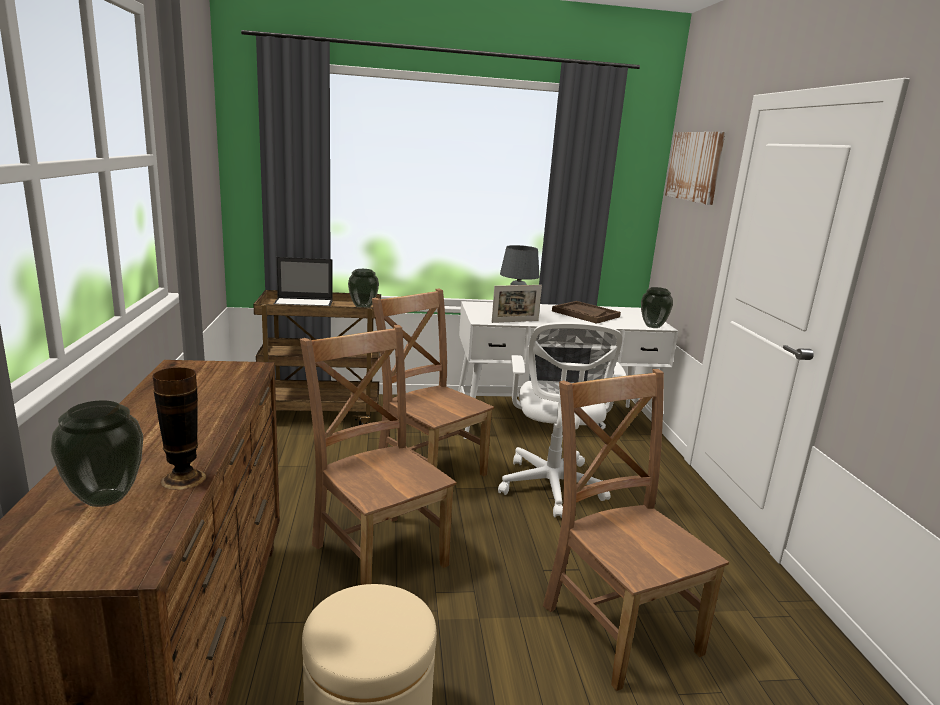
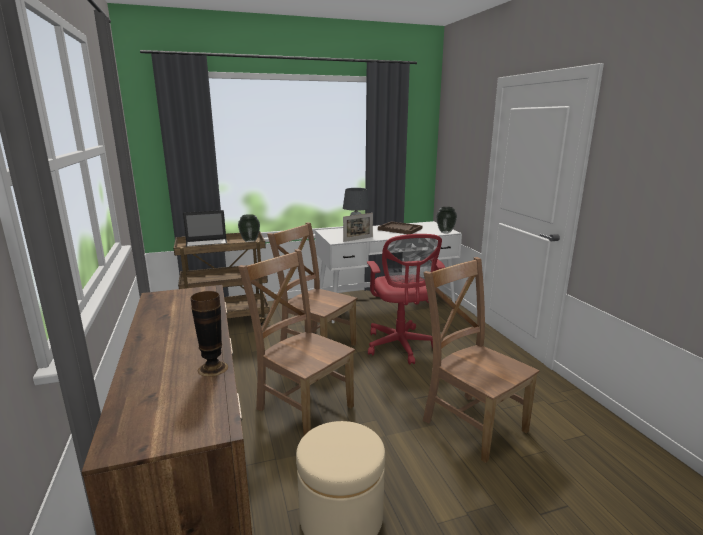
camera: 10 degrees left, 0 degrees up
vase [51,400,143,507] -> none
white office chair [498,322,626,518] -> red office chair [367,234,445,365]
picture [665,132,726,205] -> none

